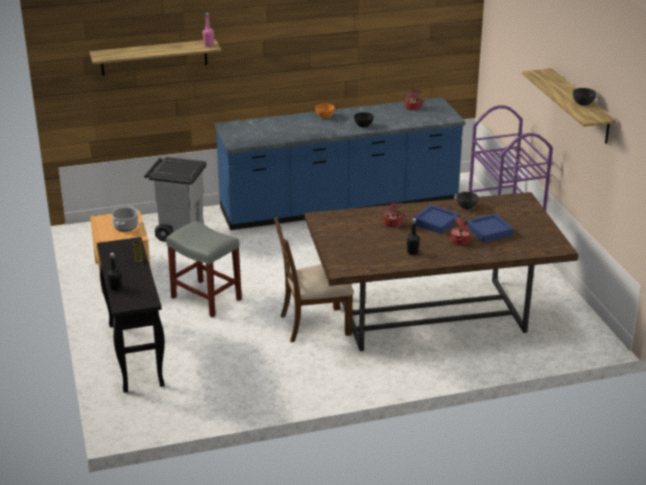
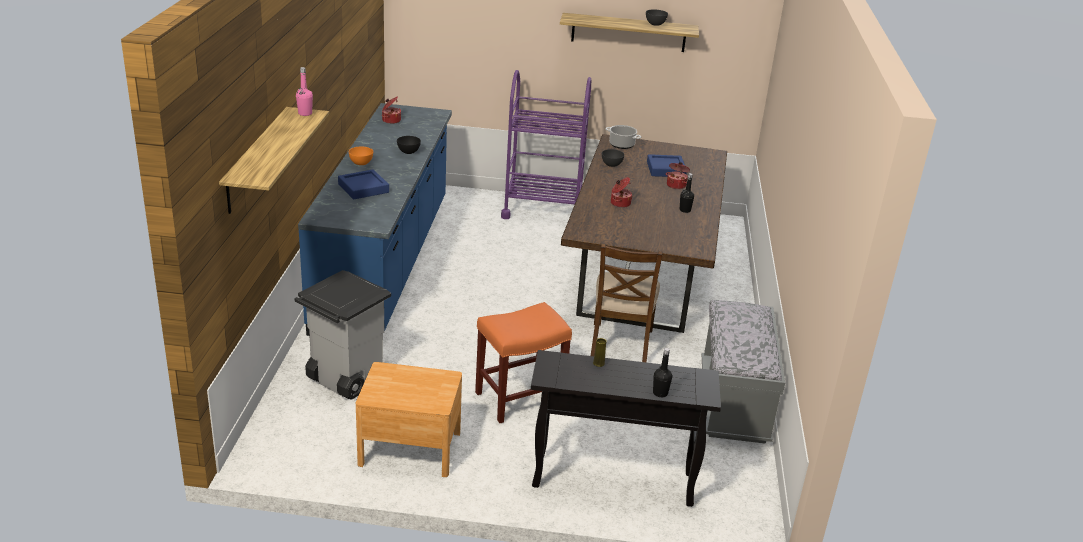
camera: 70 degrees left, 0 degrees up
cooking pot [111,206,138,231] -> cooking pot moved to [605,125,641,149]
grey stool [166,221,242,317] -> orange stool [475,302,572,423]
blue tray [413,205,459,234] -> blue tray moved to [338,169,389,200]
none -> grey bench [702,300,785,444]

